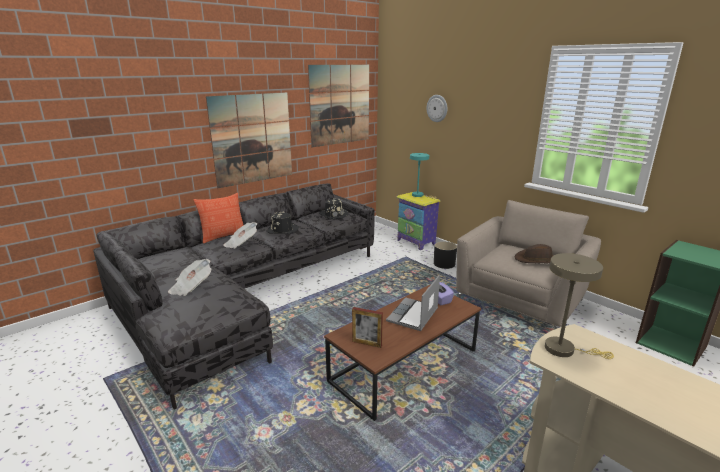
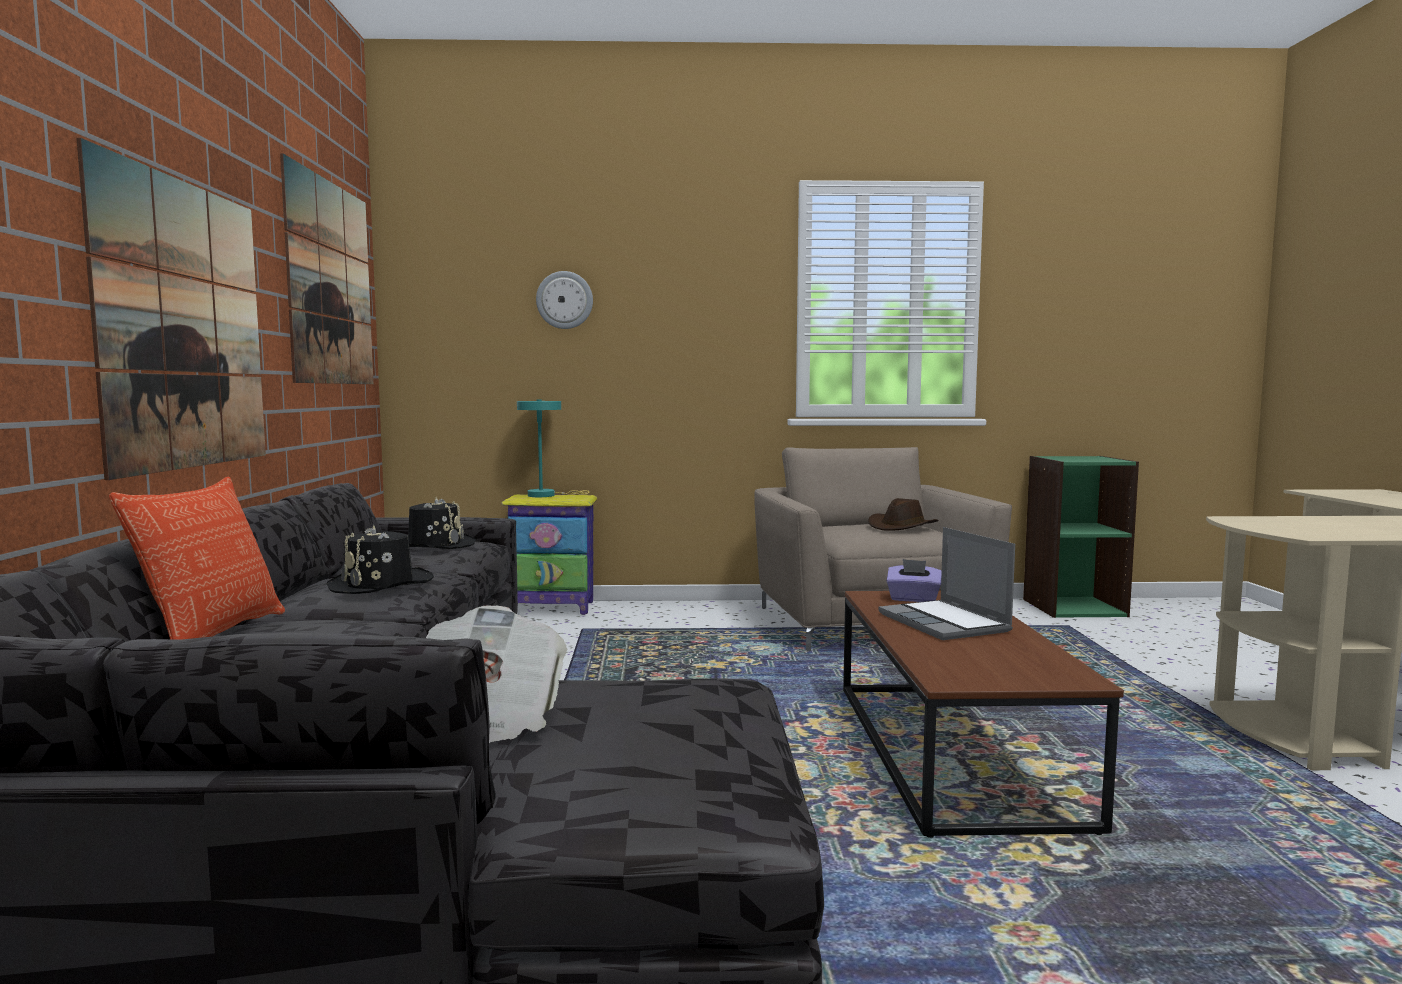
camera: 50 degrees left, 15 degrees down
newspaper [223,222,257,249] -> none
picture frame [352,307,383,348] -> none
black planter [434,241,457,269] -> none
beige table lamp [545,253,614,359] -> none

